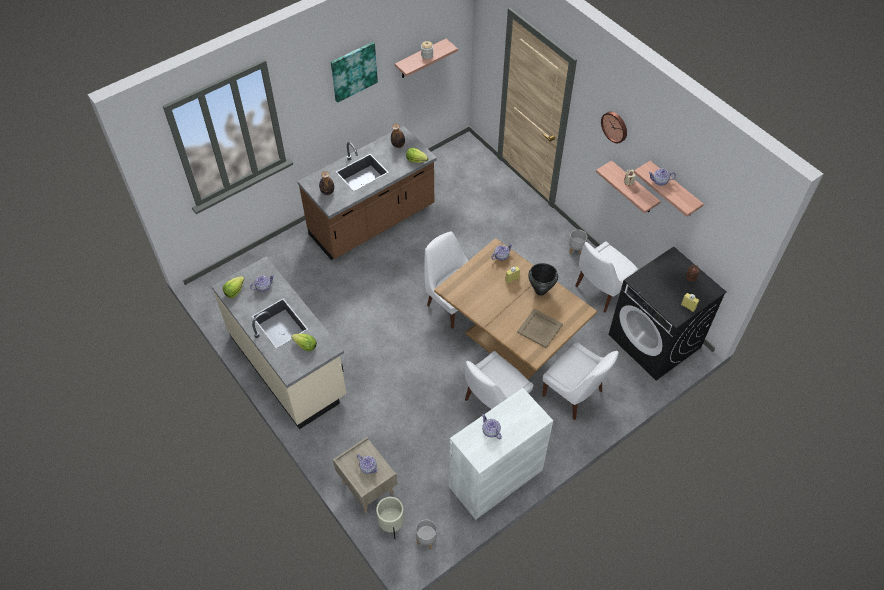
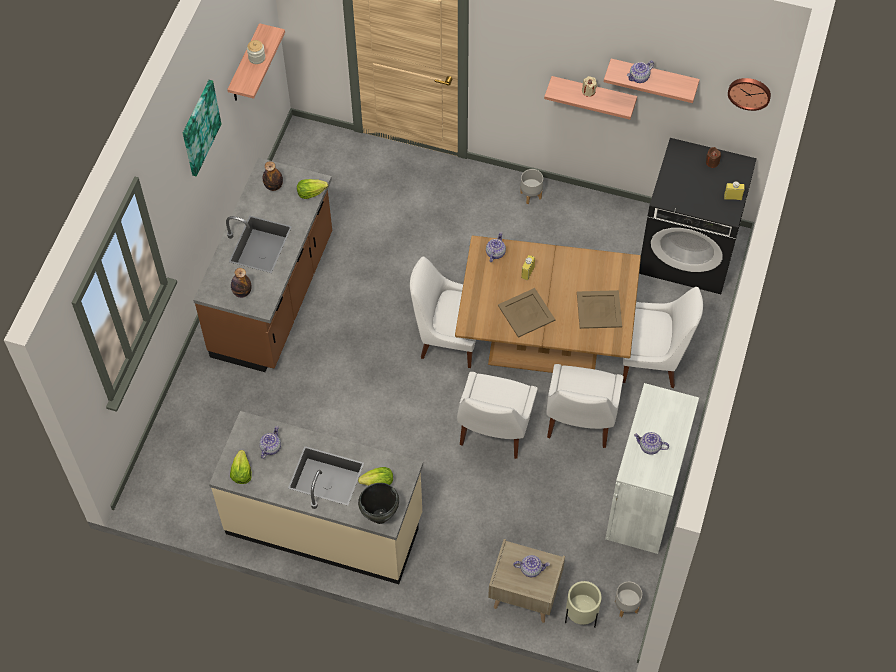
camera: 35 degrees left, 5 degrees up
black cooking pot [528,263,558,296] -> black cooking pot moved to [358,483,399,524]
white chair [575,241,639,313] -> white chair moved to [457,372,538,459]
wall clock [601,112,627,143] -> wall clock moved to [728,78,771,111]
none -> beige tray [498,288,555,338]

